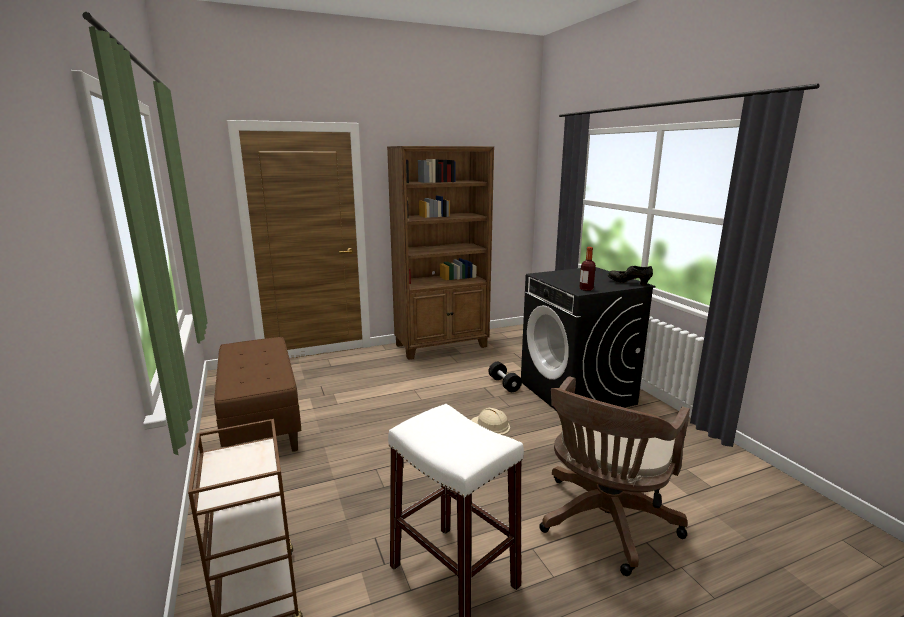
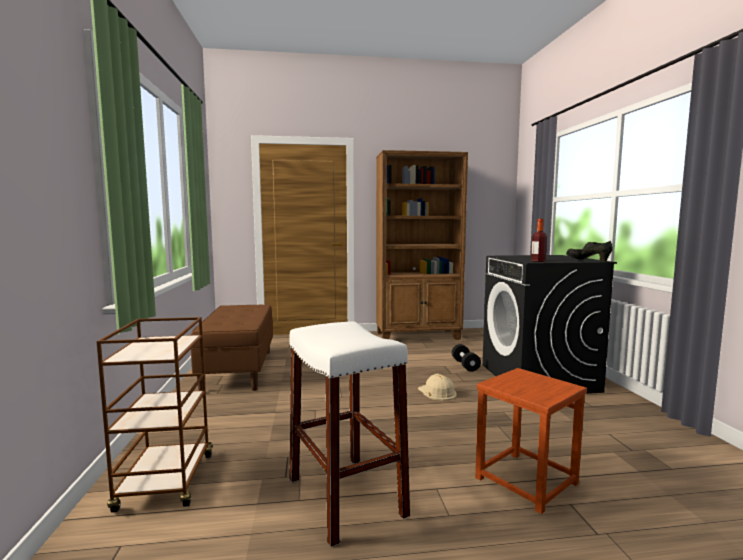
camera: 15 degrees right, 10 degrees down
brown office chair [539,376,690,576] -> brown stool [475,368,587,514]

